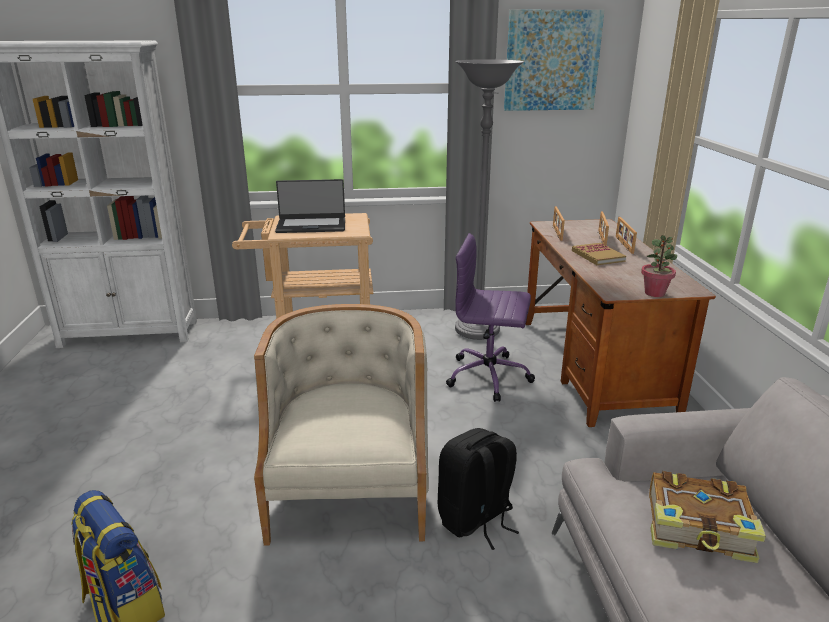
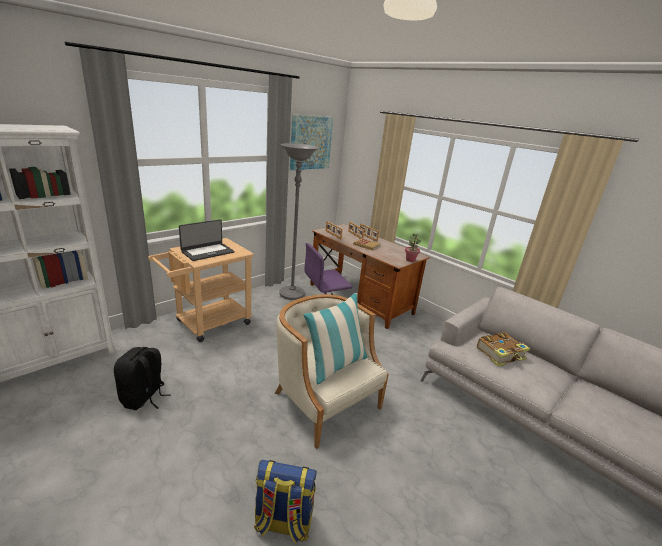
camera: 40 degrees left, 0 degrees up
black backpack [438,428,519,550] -> black backpack moved to [114,347,171,410]
none -> pillow [303,293,368,384]

